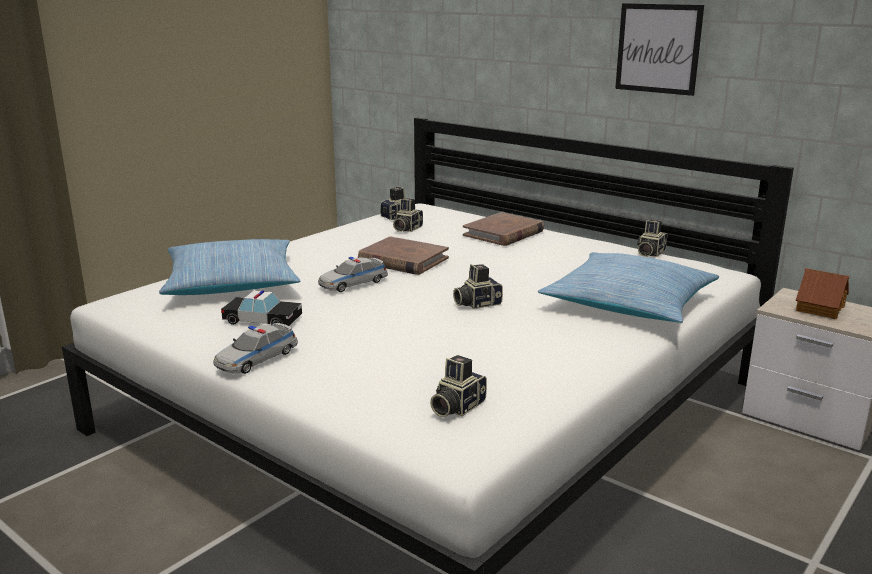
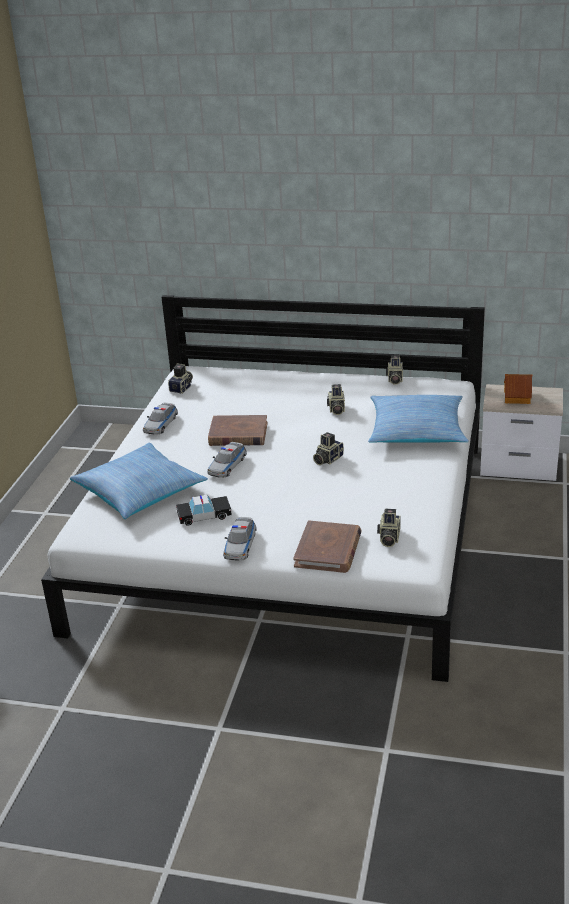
camera: 25 degrees left, 10 degrees up
camera [393,198,423,232] -> camera moved to [327,384,345,415]
brown book [463,212,544,246] -> brown book moved to [293,521,362,573]
picture [615,3,704,96] -> none
none -> toy car [143,403,178,435]

